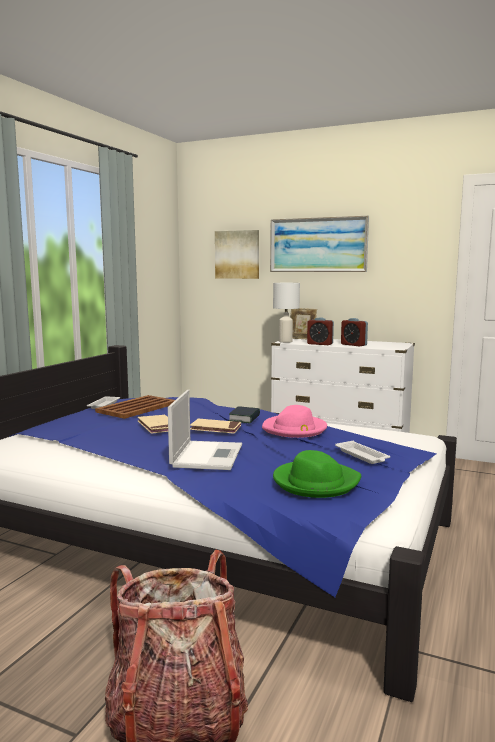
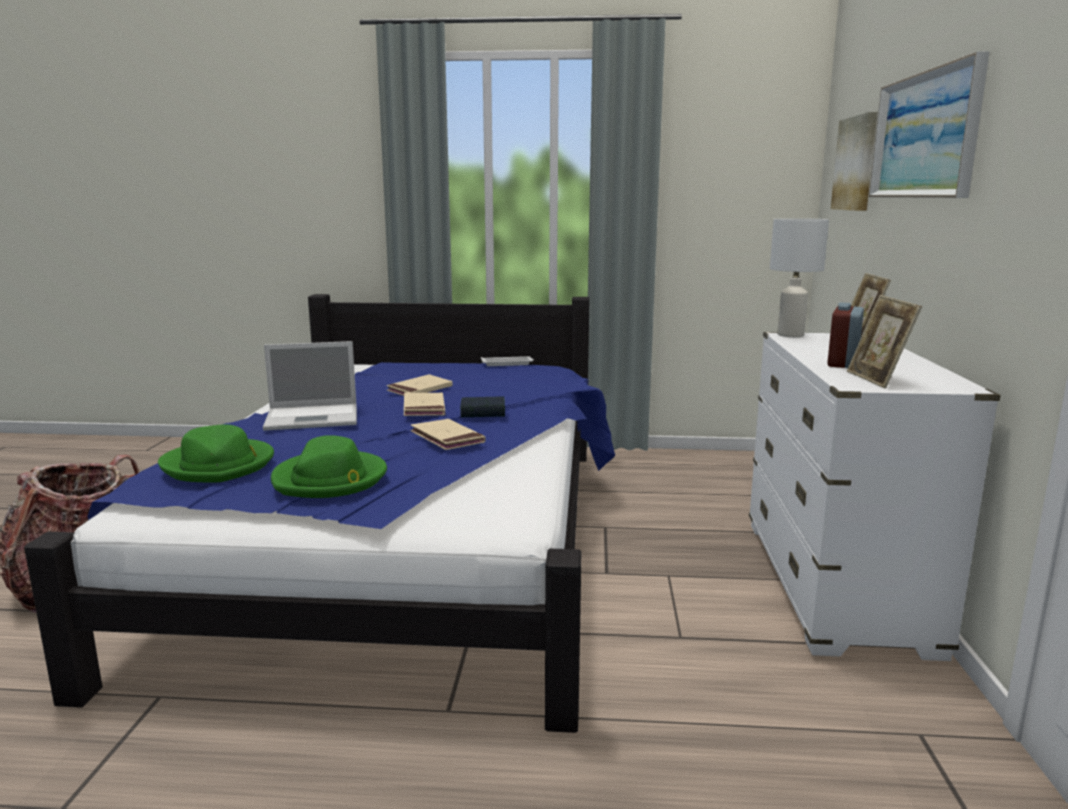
camera: 70 degrees right, 5 degrees up
brown tray [95,395,175,419] -> none
pink hat [262,405,327,438] -> beige book [411,419,485,450]
alarm clock [307,317,334,345] -> none
white tray [335,441,390,464] -> green hat [271,435,387,498]
none -> picture frame [847,295,922,389]

